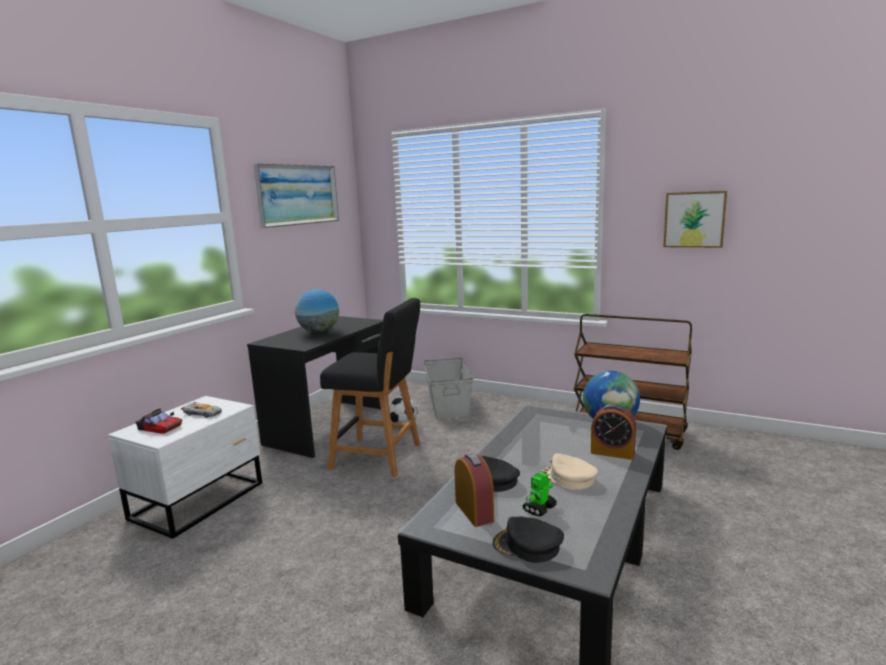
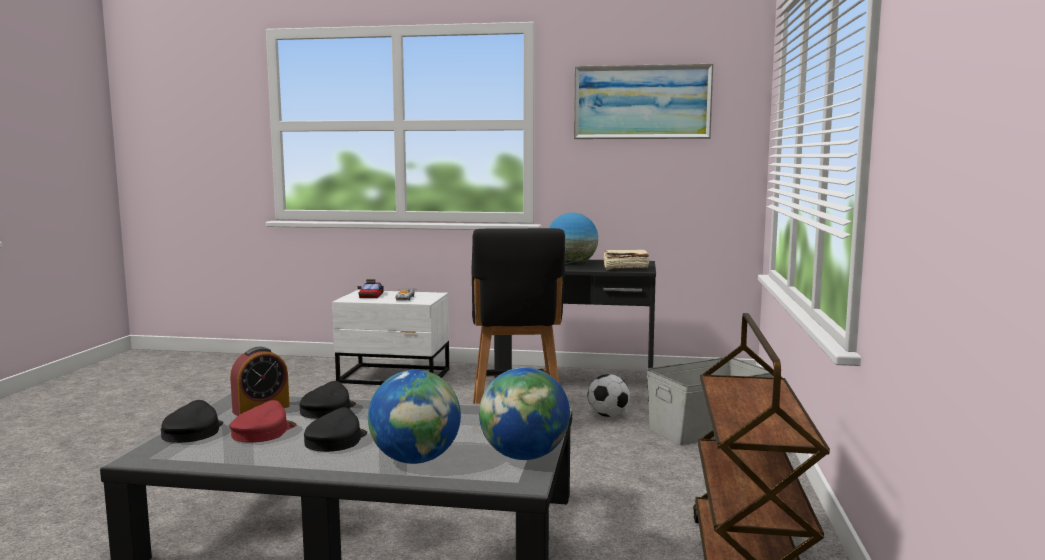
camera: 70 degrees right, 5 degrees down
toy robot [523,472,557,517] -> red cap [229,400,297,443]
beige cap [541,453,598,490] -> black cap [304,407,367,452]
alarm clock [591,404,636,460] -> globe [368,370,461,464]
picture [663,191,727,248] -> none
none -> beige book [603,250,649,270]

